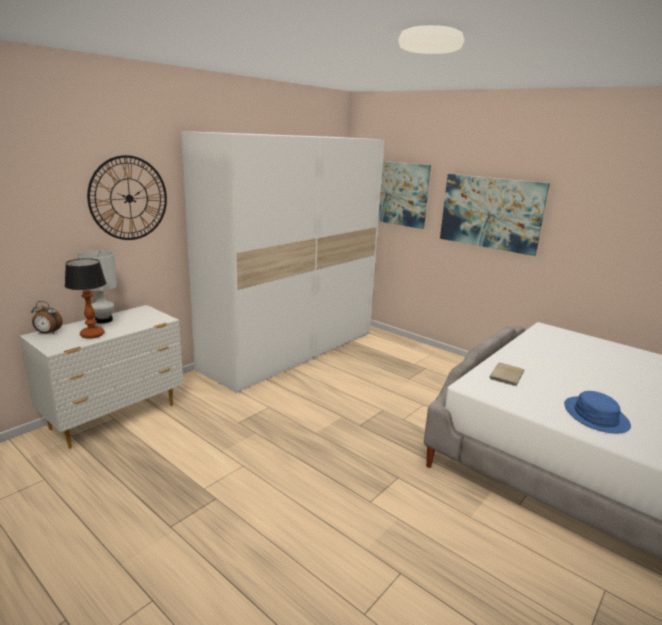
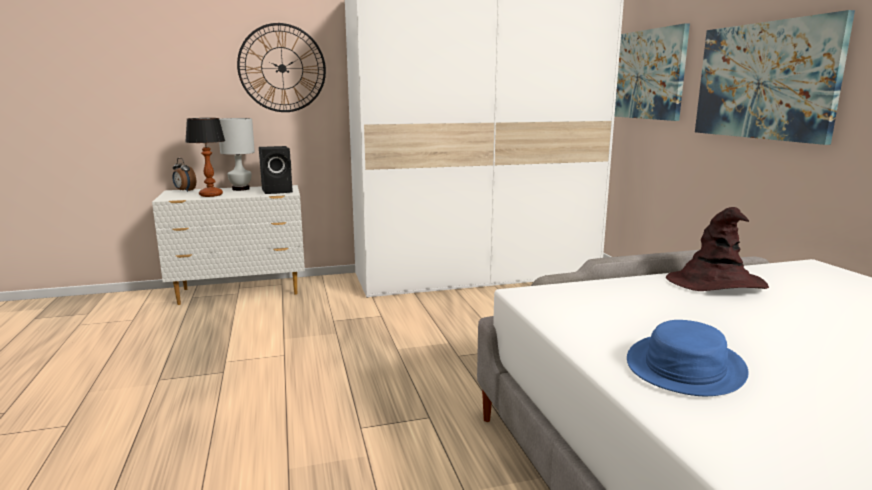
camera: 35 degrees right, 5 degrees down
beige book [490,363,525,386] -> none
none -> black speaker [259,146,293,194]
none -> brown hat [666,207,769,291]

